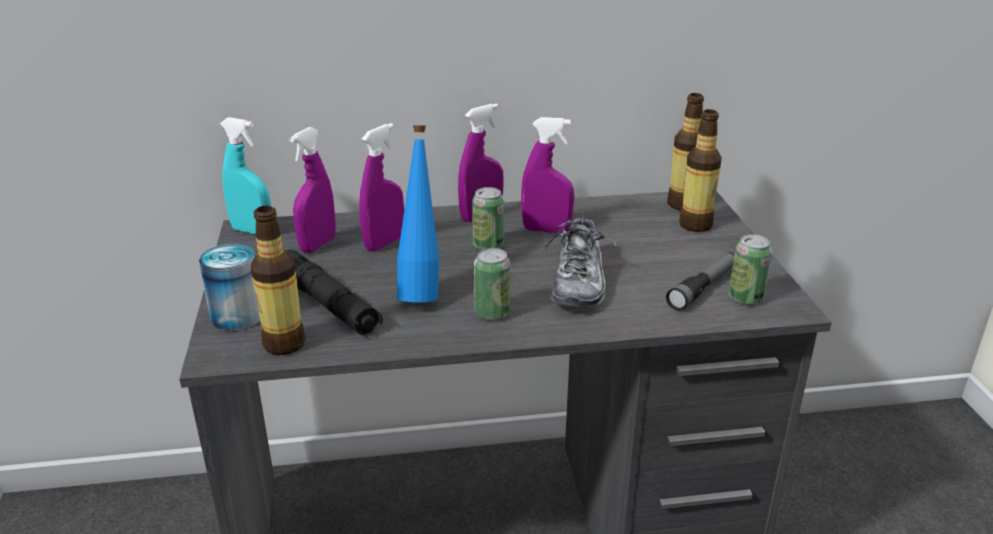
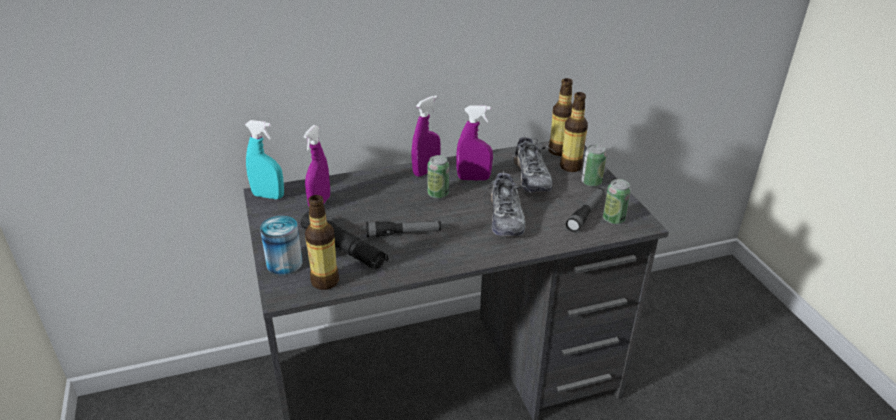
camera: 10 degrees left, 5 degrees up
purple spray bottle [359,123,404,251] -> none
blue bottle [397,125,439,302] -> flashlight [366,221,441,237]
can [474,248,510,321] -> can moved to [581,145,607,187]
none -> shoe [512,134,556,193]

